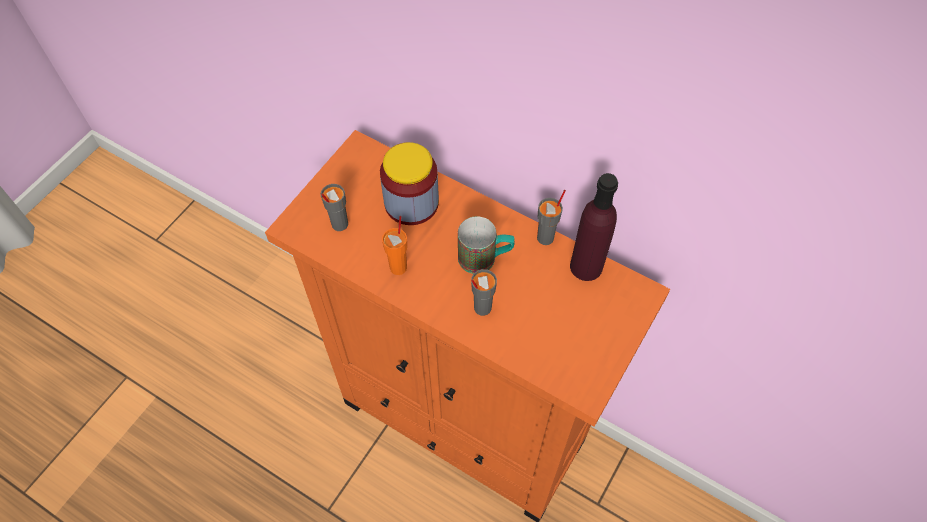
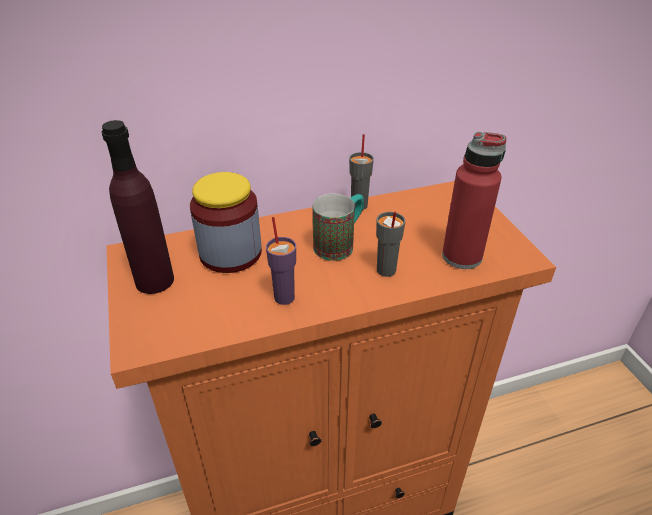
camera: 50 degrees left, 20 degrees down
grey cup [320,184,348,231] -> none
orange cup [382,216,407,275] -> purple cup [266,217,296,305]
purple bottle [570,173,618,281] -> purple bottle moved to [102,120,174,294]
none -> red bottle [442,132,506,269]

